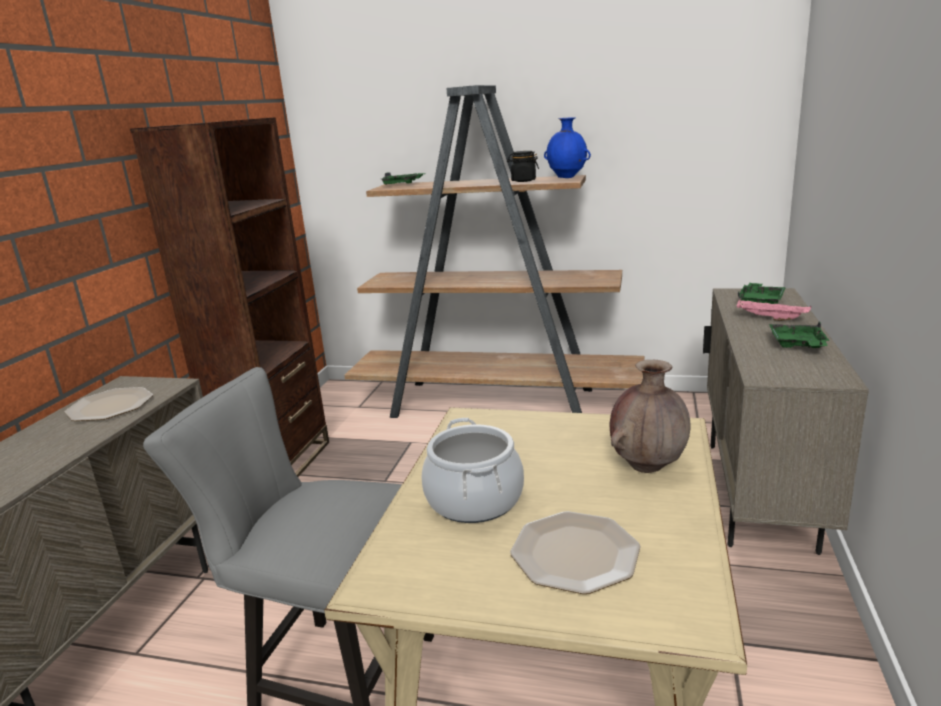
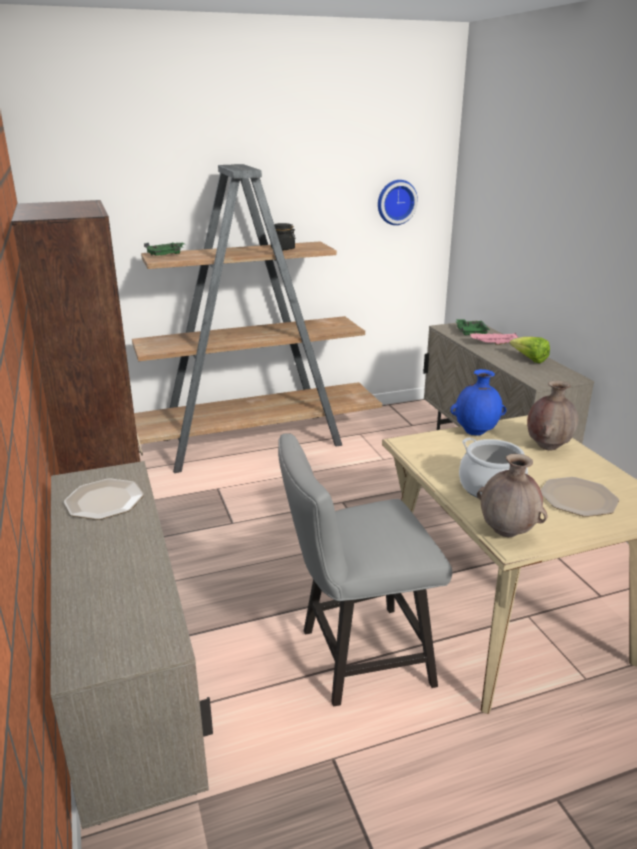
camera: 35 degrees left, 5 degrees up
blue vase [544,117,591,178] -> blue vase moved to [450,369,506,436]
green tray [769,321,830,348] -> lettuce [510,337,550,363]
none -> wall clock [378,180,418,225]
none -> brown vase [477,454,548,537]

